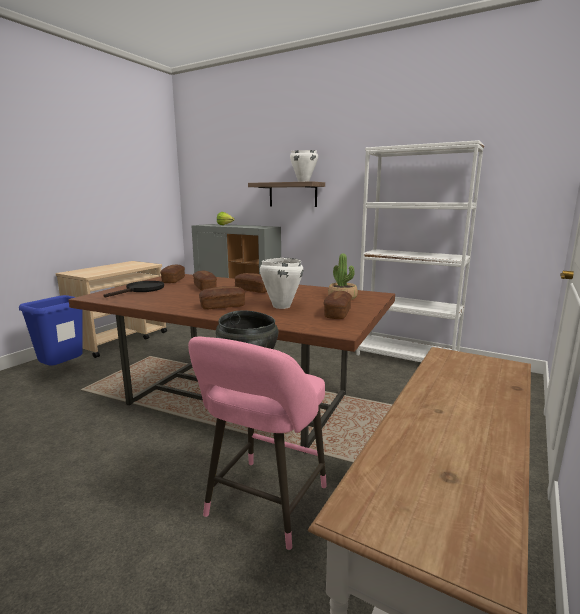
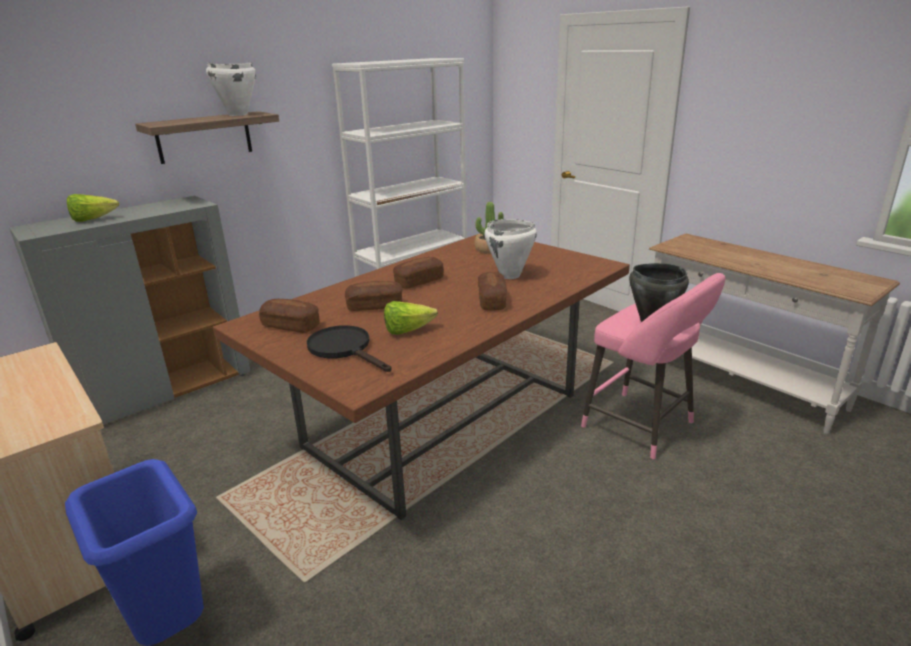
camera: 70 degrees left, 10 degrees up
bread [324,291,352,319] -> none
none -> lettuce [384,301,438,335]

